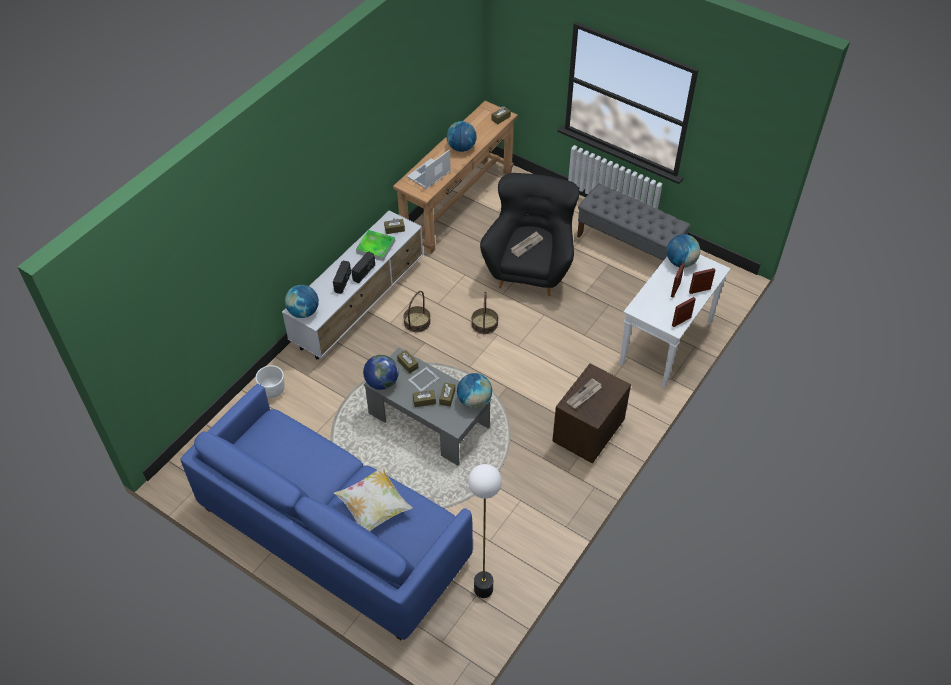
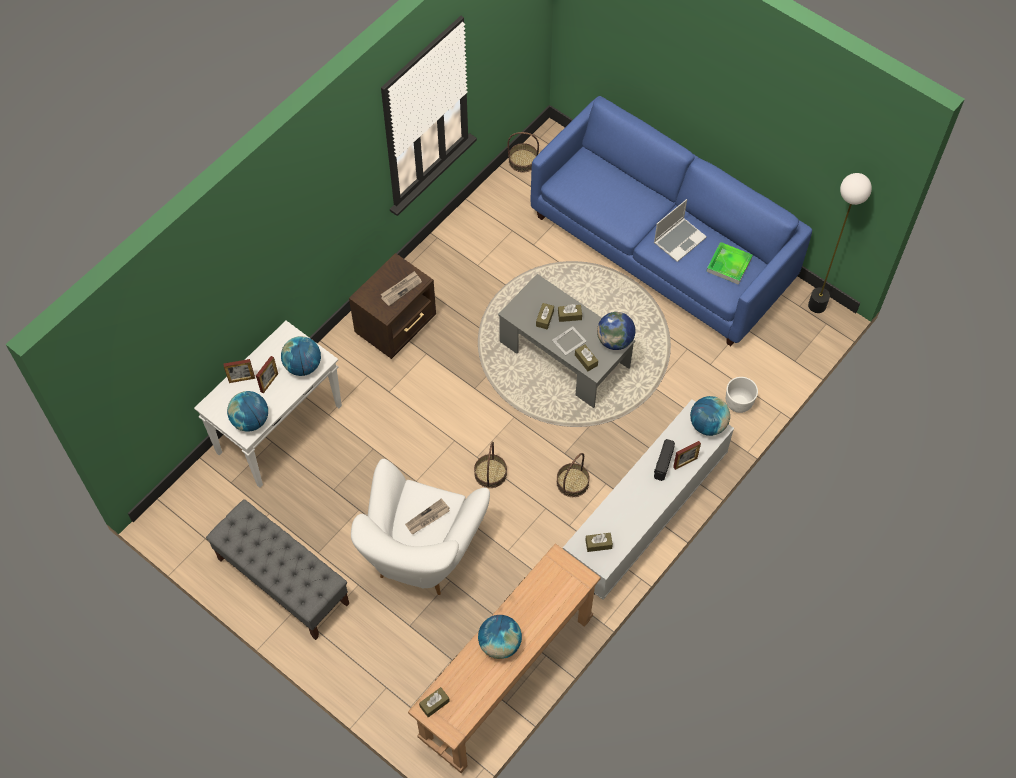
camera: 175 degrees left, 10 degrees up
pillow [334,466,413,531] -> none
radio [351,252,375,283] -> none
tray [356,230,395,261] -> tray moved to [706,242,753,285]
laptop [407,149,451,189] -> laptop moved to [654,199,707,262]
globe [457,373,492,409] -> globe moved to [281,336,321,376]
floor lamp [468,464,502,598] -> floor lamp moved to [808,173,872,313]
black armchair [480,173,579,296] -> white armchair [351,459,490,595]
picture frame [672,297,696,327] -> picture frame moved to [673,441,701,470]
none -> basket [507,132,539,172]

